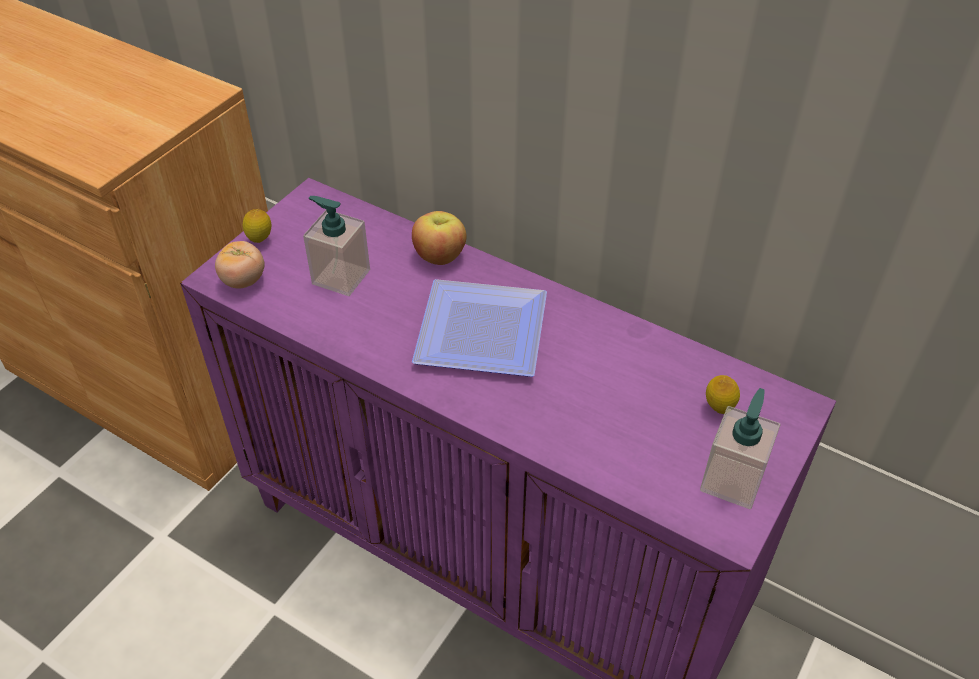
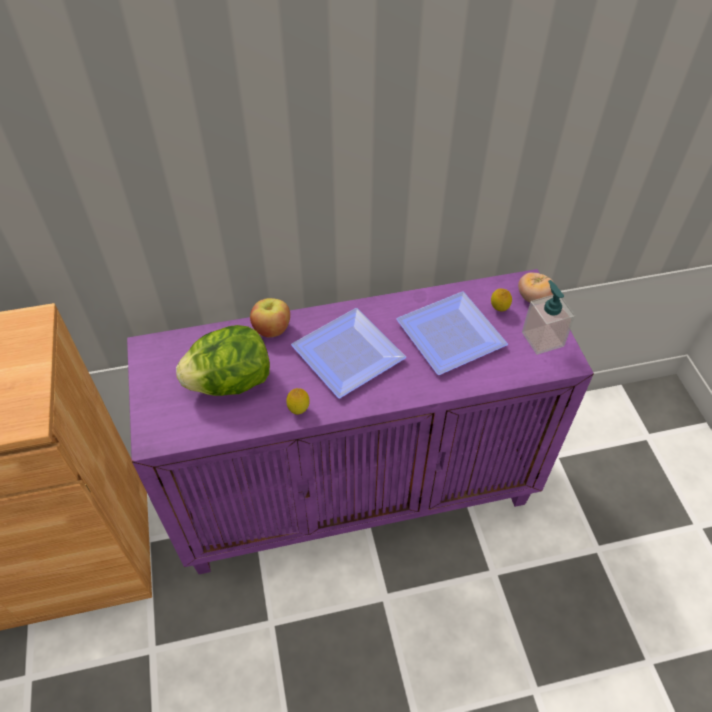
camera: 45 degrees left, 5 degrees up
tomato [215,241,265,289] -> tomato moved to [518,272,553,302]
lemon [243,209,271,243] -> lemon moved to [286,388,310,415]
soap dispenser [303,196,370,296] -> lettuce [176,325,270,396]
none -> plate [396,291,508,375]

